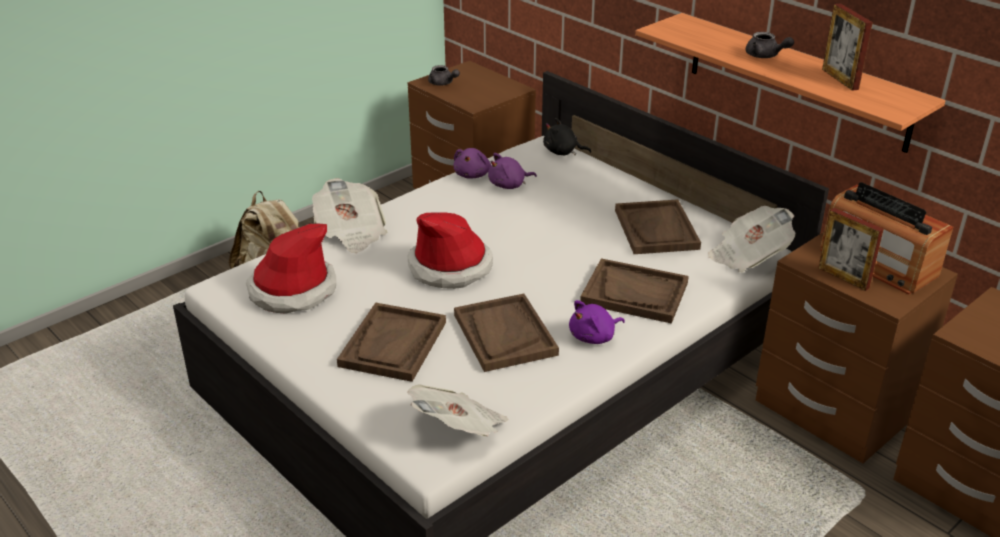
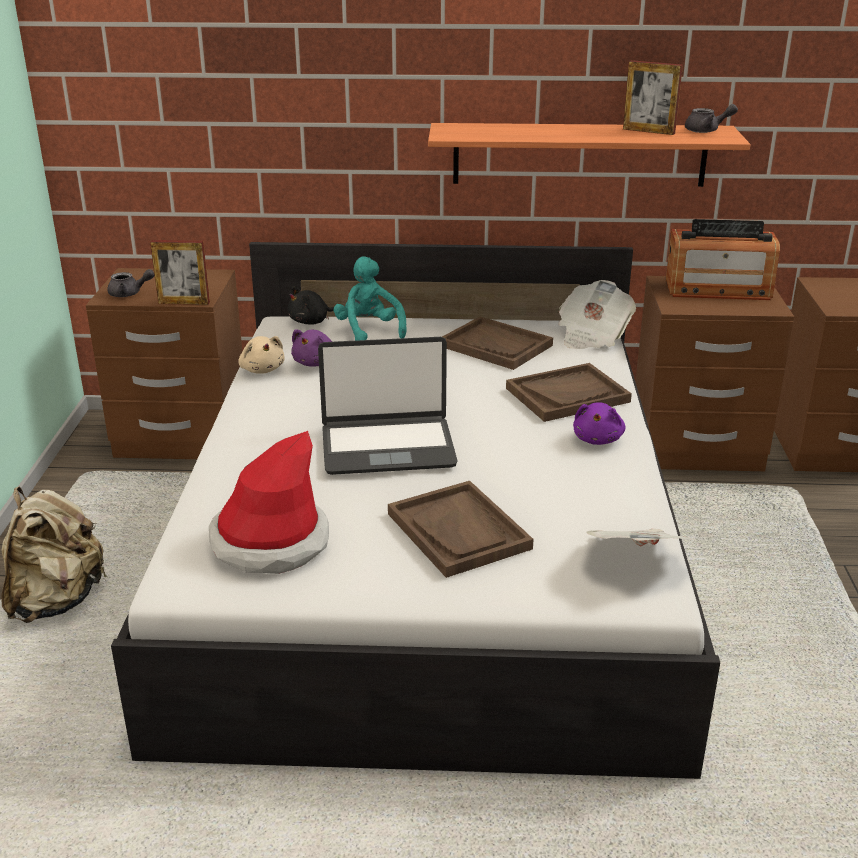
camera: 45 degrees left, 5 degrees down
newspaper [312,178,387,253] -> none
hat [408,212,493,289] -> laptop [318,337,458,475]
purple plush toy [454,148,491,179] -> beige plush toy [238,336,285,374]
brown tray [454,294,559,372] -> none
grey teapot [746,32,794,58] -> grey teapot moved to [685,104,738,133]
picture frame [818,208,884,291] -> picture frame moved to [150,240,210,305]
none -> turquoise plush toy [333,257,406,341]

